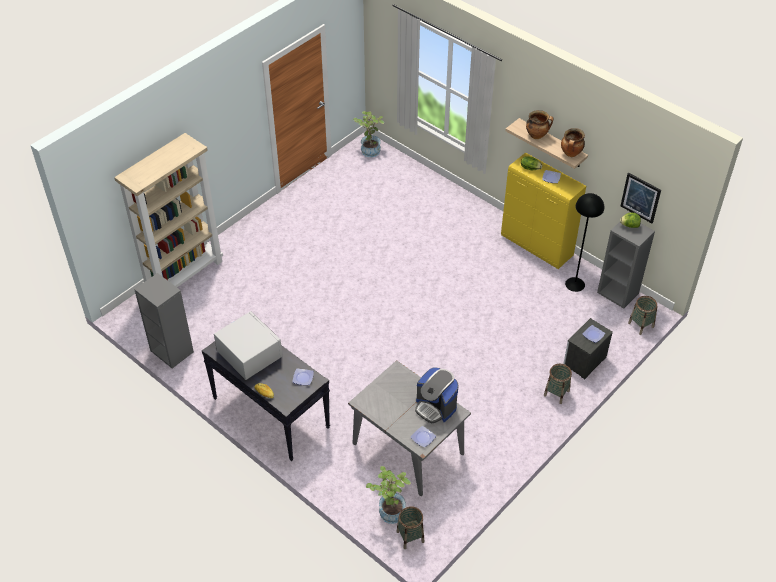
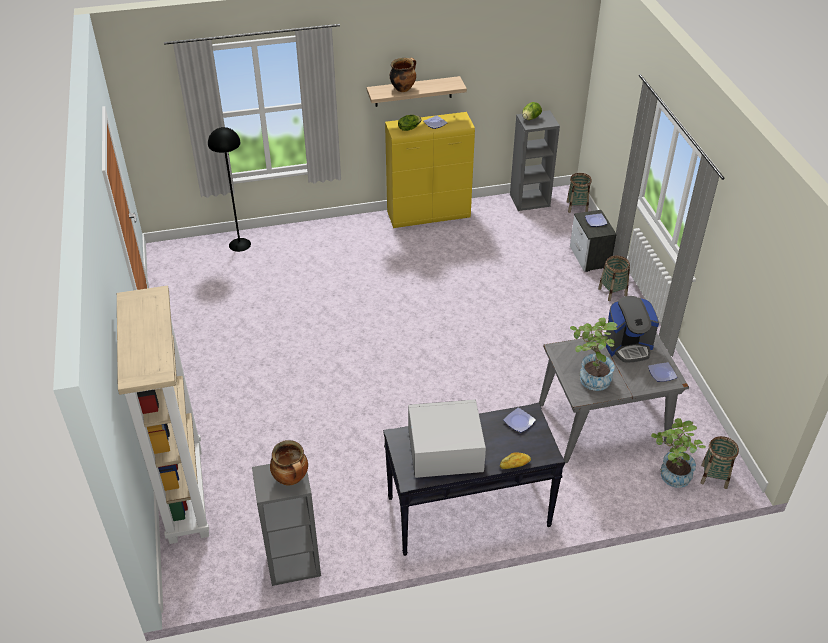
camera: 55 degrees left, 5 degrees down
potted plant [353,111,384,157] -> potted plant moved to [570,318,617,391]
cooking pot [561,128,585,157] -> cooking pot moved to [270,440,308,485]
black floor lamp [565,193,604,292] -> black floor lamp moved to [208,127,251,252]
picture [621,173,661,223] -> none

